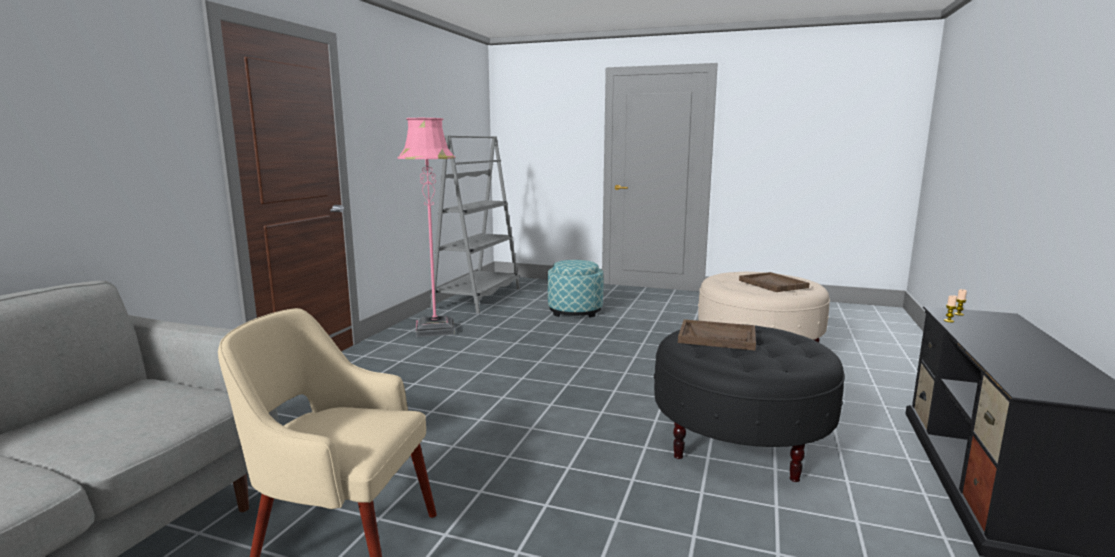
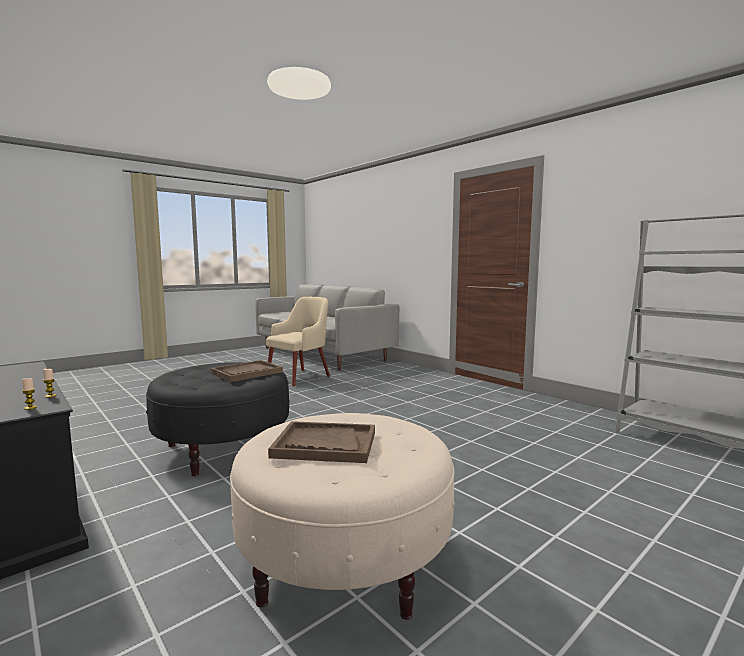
camera: 120 degrees right, 5 degrees down
pink floor lamp [398,118,455,337] -> none
ottoman [548,260,603,318] -> none

